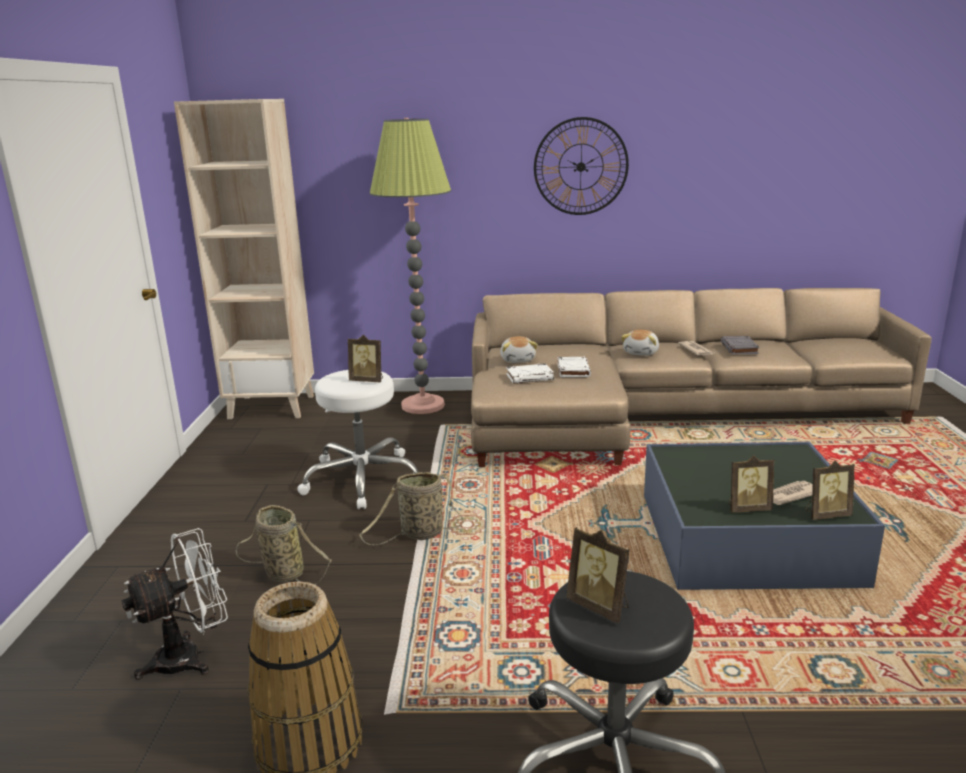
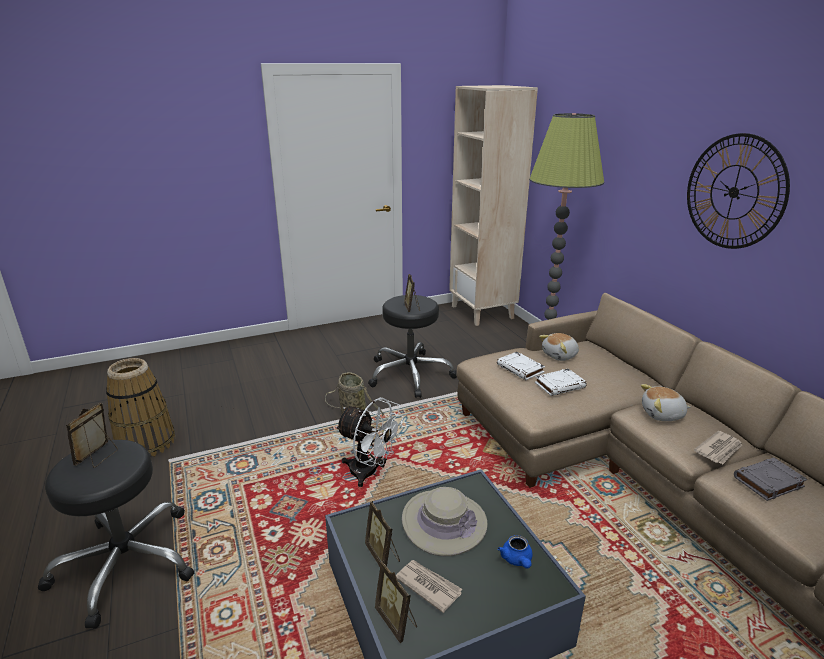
camera: 65 degrees right, 5 degrees up
white fan [121,528,228,680] -> white fan moved to [335,398,404,487]
basket [236,505,331,585] -> none
white stool [297,370,418,509] -> black stool [368,295,457,398]
none -> beige hat [402,487,487,556]
none -> blue teapot [498,535,533,569]

